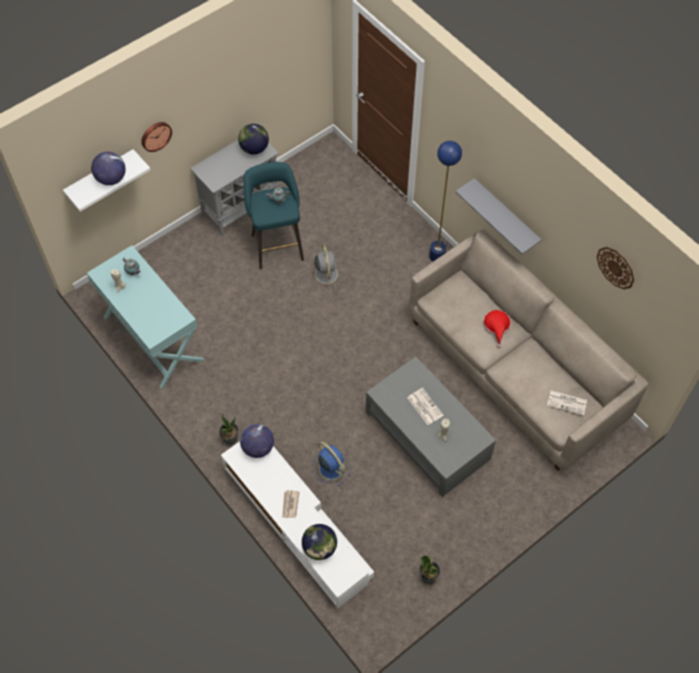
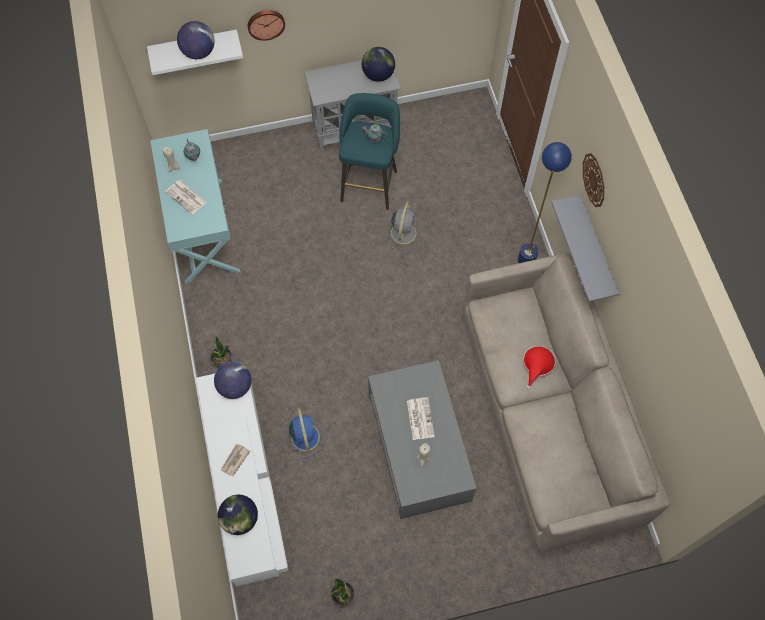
camera: 25 degrees right, 5 degrees up
newspaper [547,390,587,416] -> newspaper moved to [165,180,207,214]
wall clock [597,247,634,289] -> wall clock moved to [583,153,604,207]

